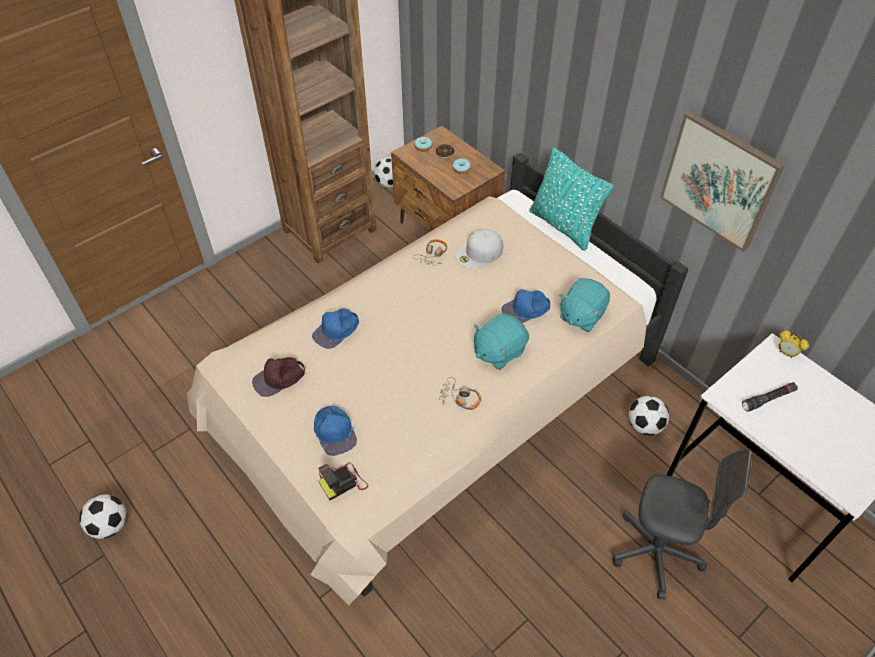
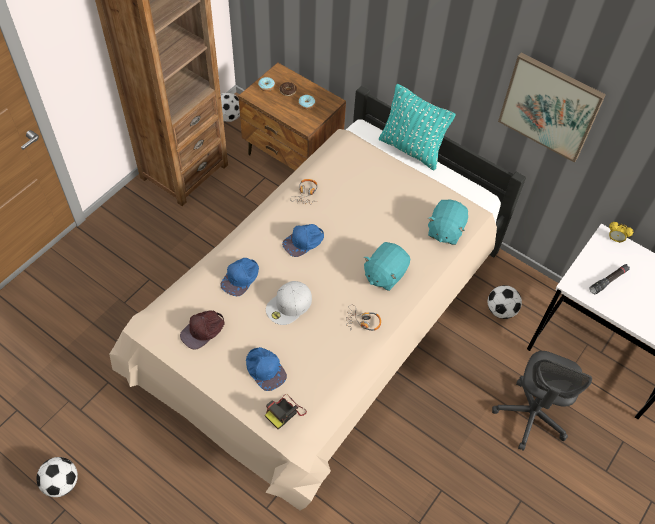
camera: 15 degrees left, 5 degrees up
white cap [455,229,503,269] -> white cap moved to [266,281,312,325]
blue cap [501,289,550,323] -> blue cap moved to [282,224,324,257]
grey office chair [612,449,752,599] -> grey office chair turned 105 degrees clockwise [492,351,592,451]

